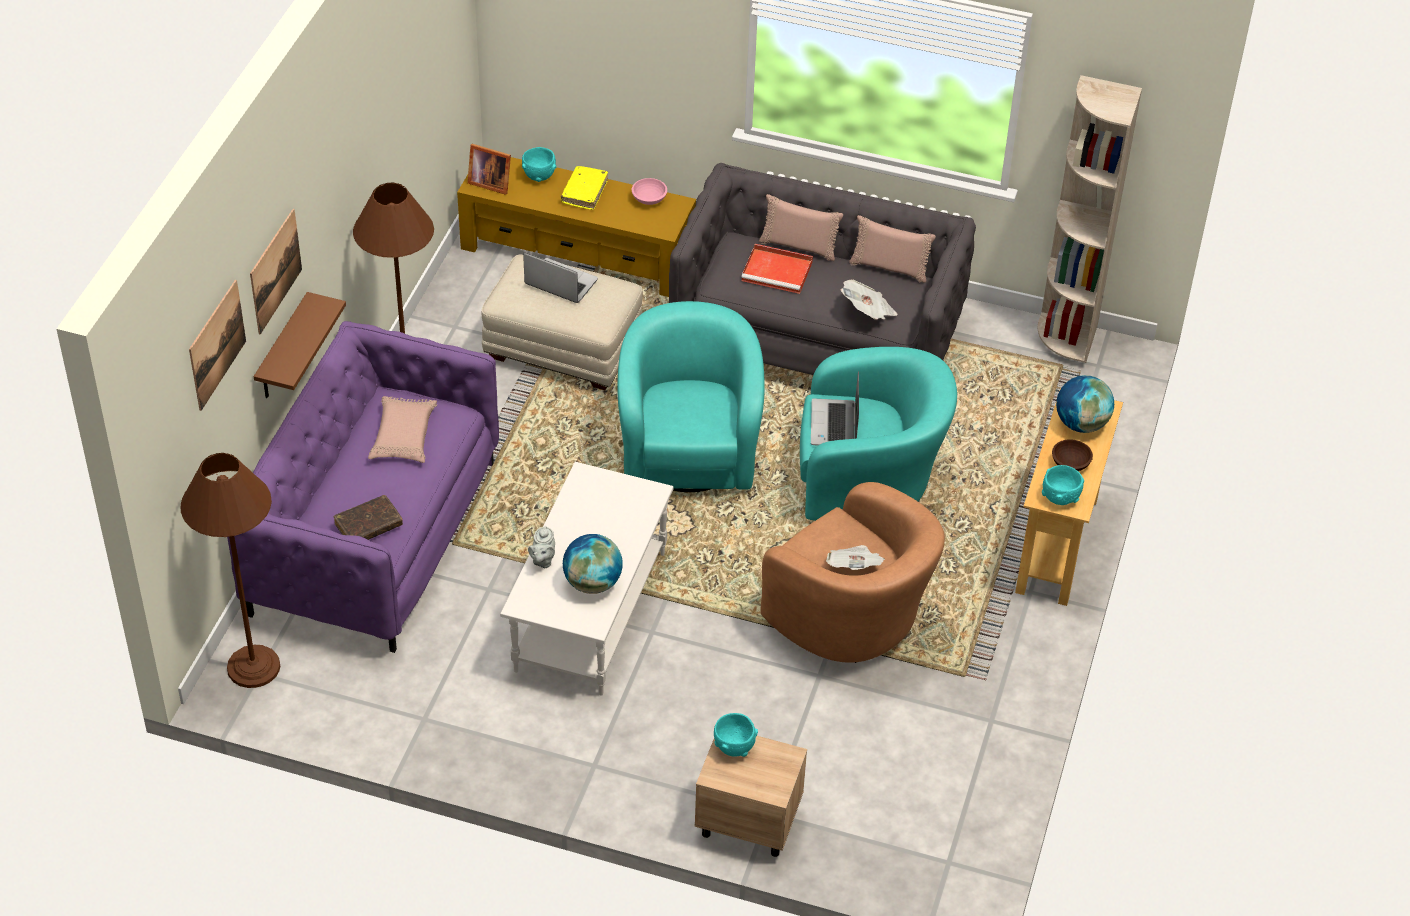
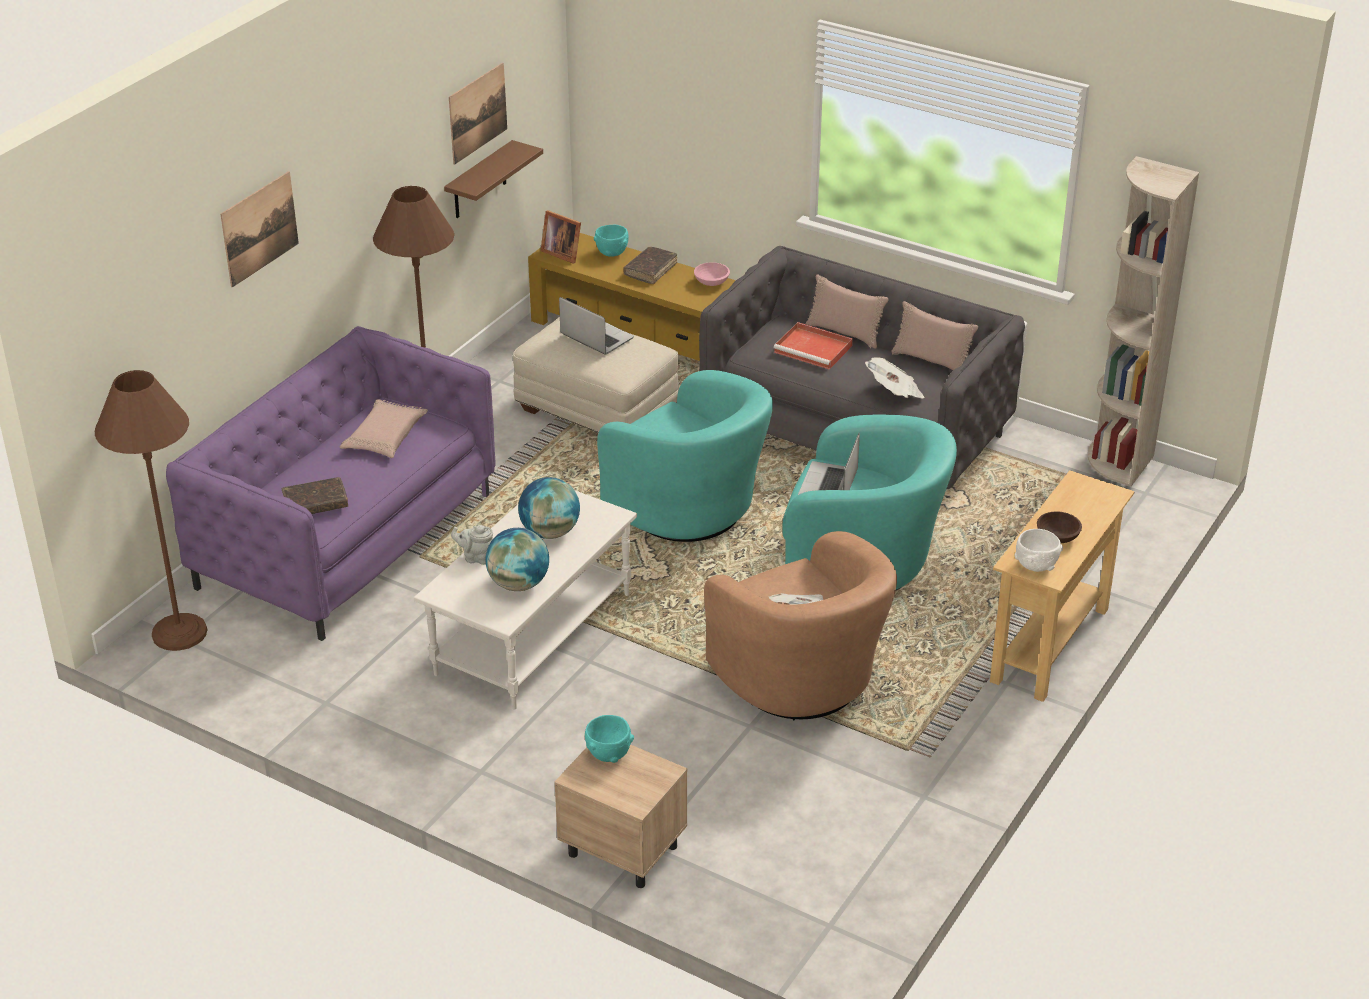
camera: 15 degrees right, 10 degrees down
picture [189,280,246,411] -> picture moved to [449,63,507,165]
brown shelf [254,292,346,398] -> brown shelf moved to [444,140,543,218]
grey teapot [528,526,555,568] -> grey teapot turned 75 degrees clockwise [451,525,493,565]
yellow book [561,166,608,210] -> brown book [623,247,678,284]
turquoise armchair [617,301,765,492] -> turquoise armchair turned 120 degrees clockwise [597,370,773,542]
turquoise bowl [1042,465,1084,505] -> white bowl [1015,529,1063,572]
globe [1056,375,1114,433] -> globe moved to [518,477,580,539]

